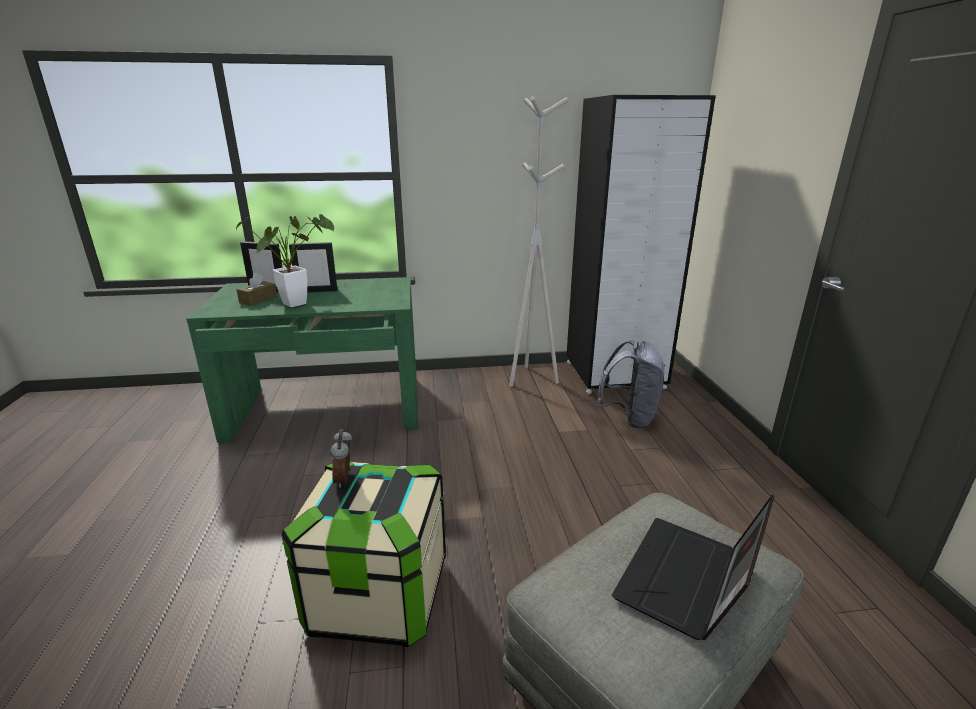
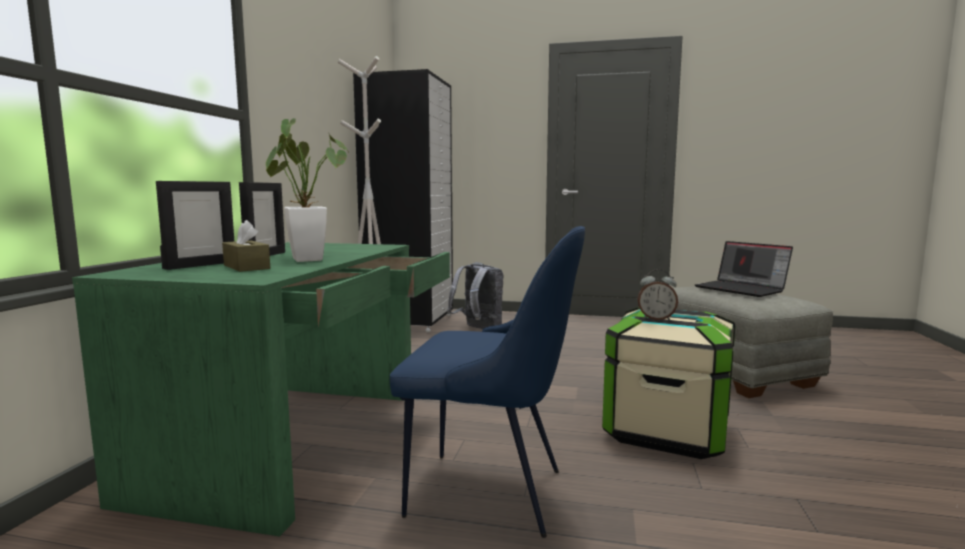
camera: 70 degrees left, 15 degrees down
none -> blue chair [390,226,585,538]

